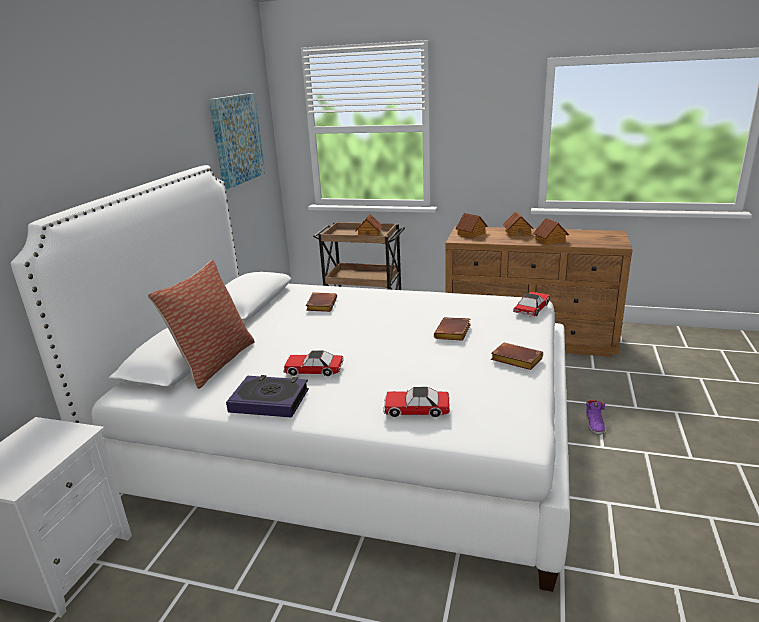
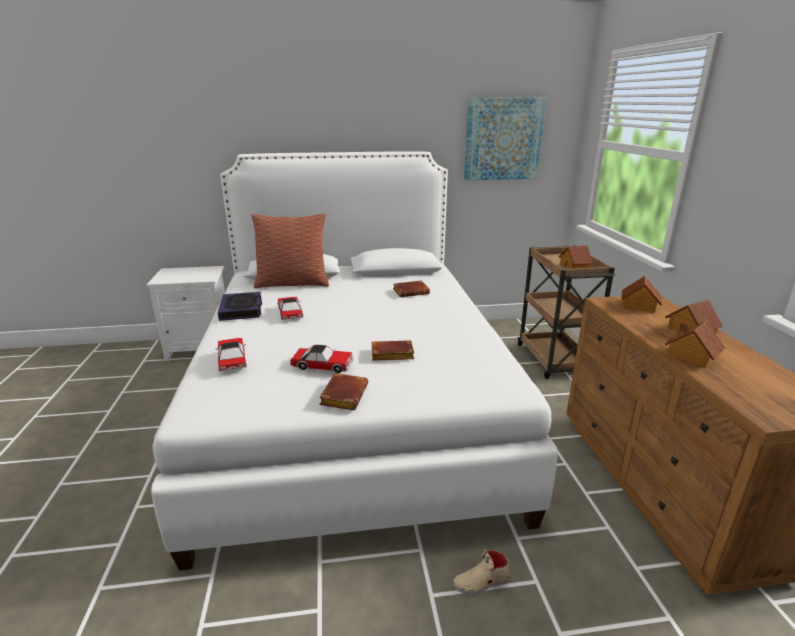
camera: 65 degrees right, 0 degrees up
toy car [513,292,550,317] -> toy car moved to [290,345,354,373]
purple shoe [586,400,605,435] -> beige shoe [453,549,510,594]

